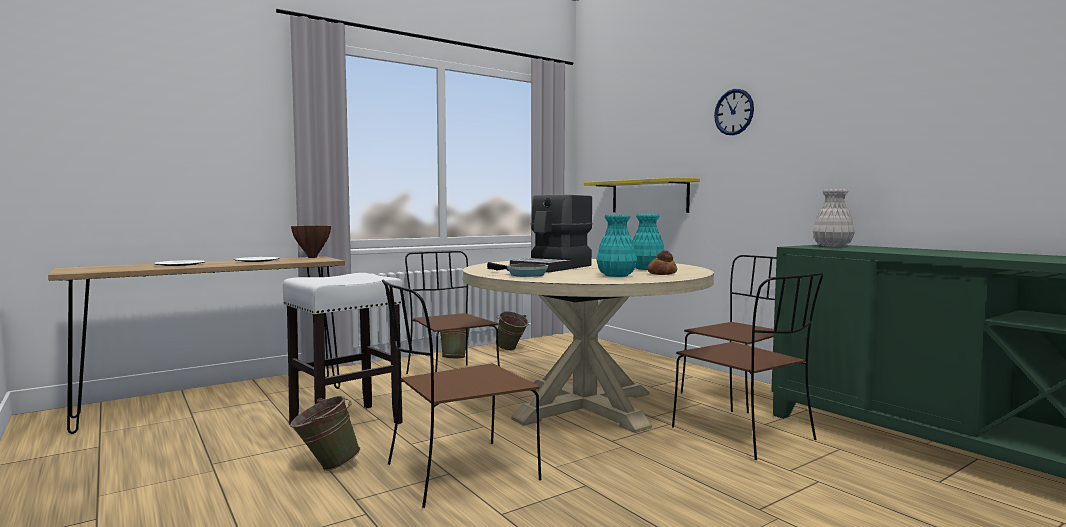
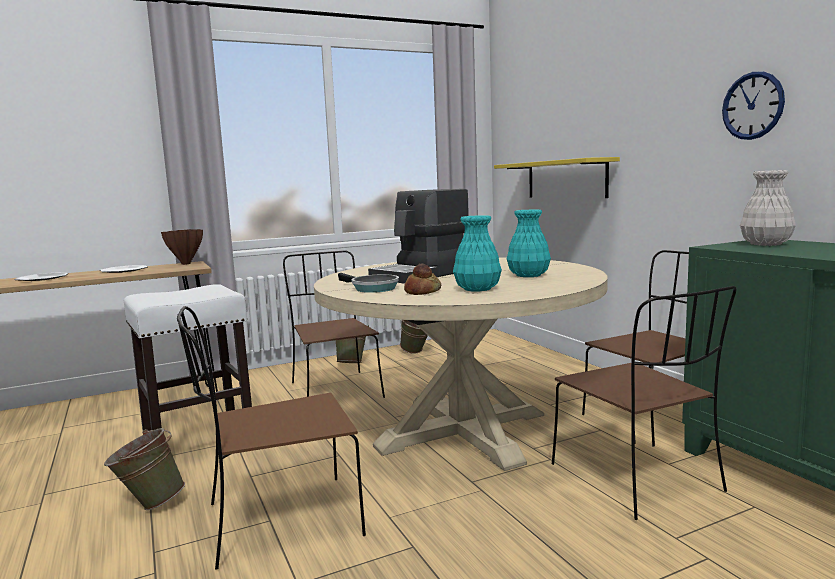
camera: 10 degrees right, 5 degrees up
bread [647,250,677,275] -> bread moved to [404,264,441,295]
wall clock [714,89,754,135] -> wall clock moved to [722,72,785,140]

